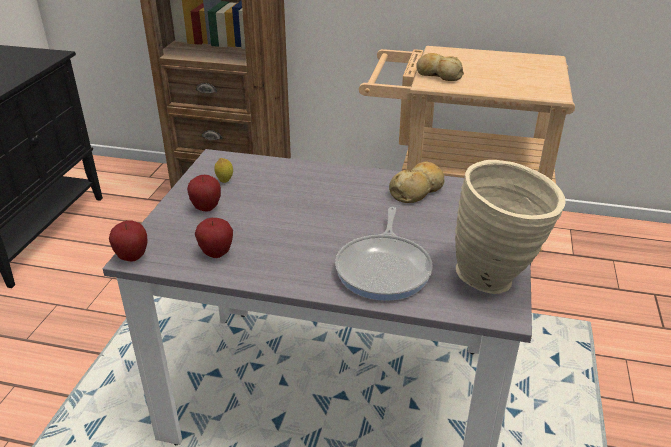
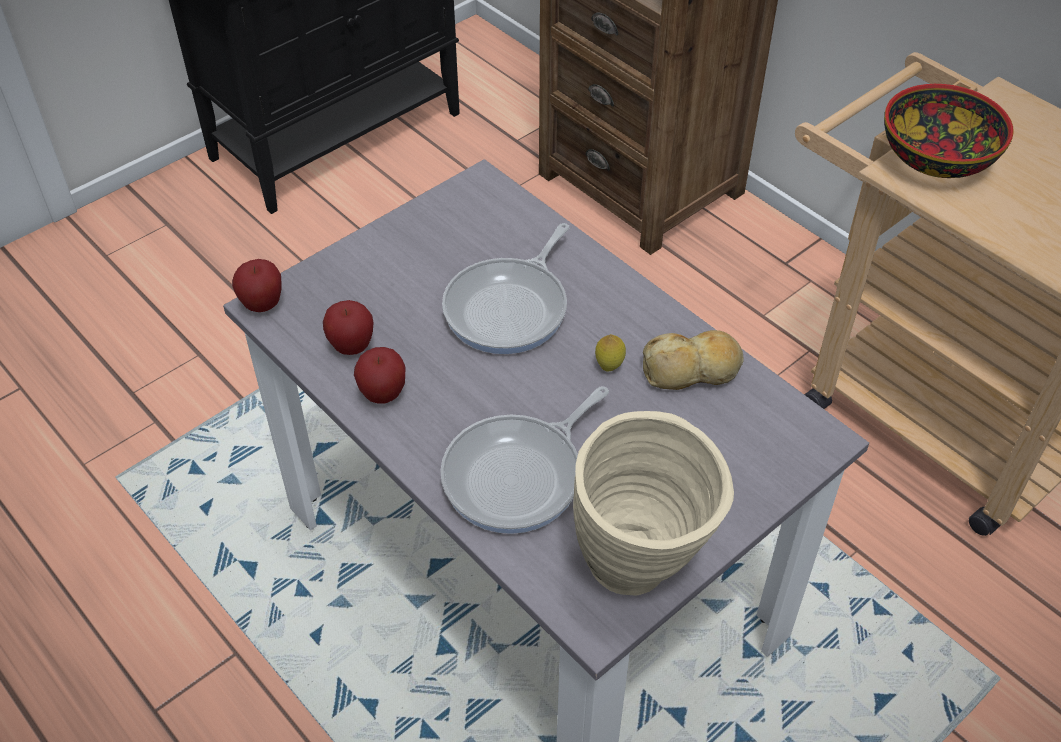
camera: 35 degrees right, 15 degrees up
apple [187,175,221,211] -> apple moved to [354,347,405,404]
lemon [214,158,233,183] -> lemon moved to [595,334,626,371]
bread [416,53,464,81] -> bowl [884,84,1014,178]
none -> frying pan [442,223,569,354]

